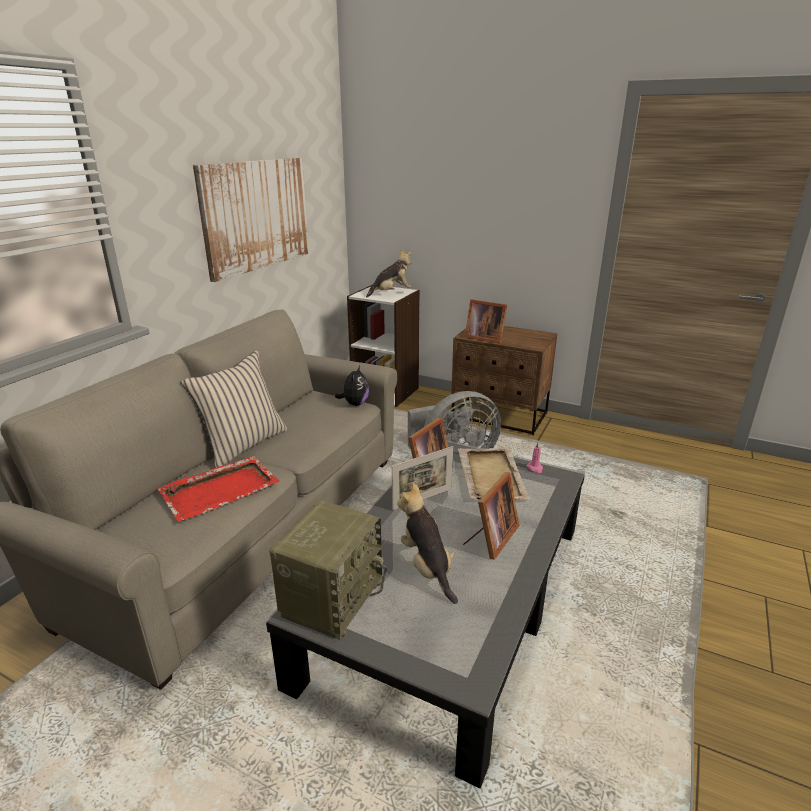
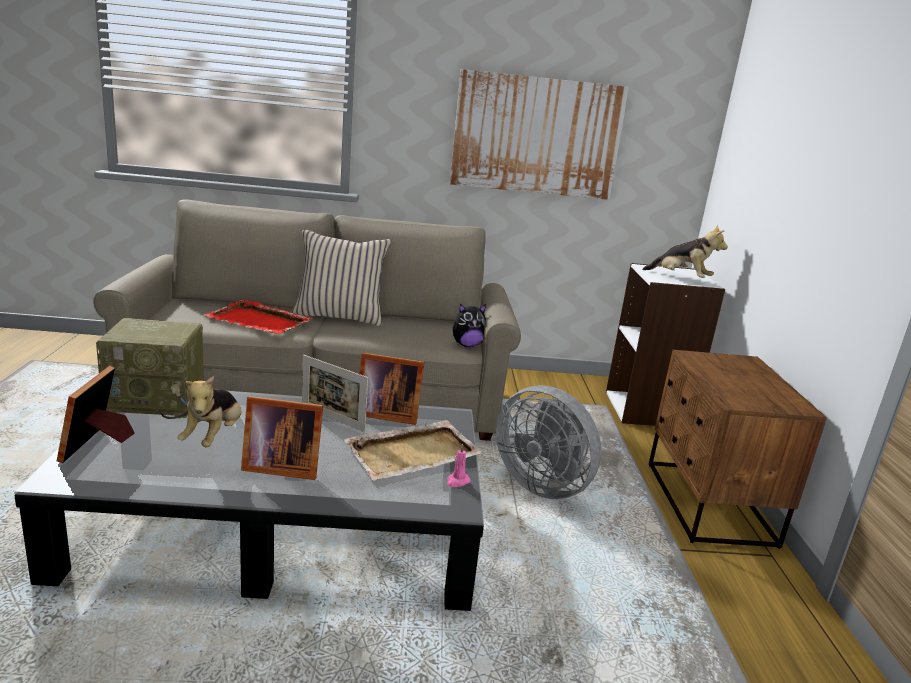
camera: 60 degrees right, 5 degrees down
plush toy [397,483,458,604] -> plush toy turned 150 degrees clockwise [178,376,242,447]
picture frame [465,299,507,344] -> picture frame moved to [57,366,135,463]

